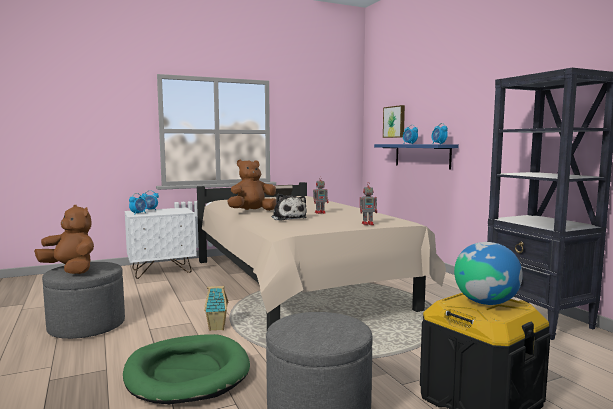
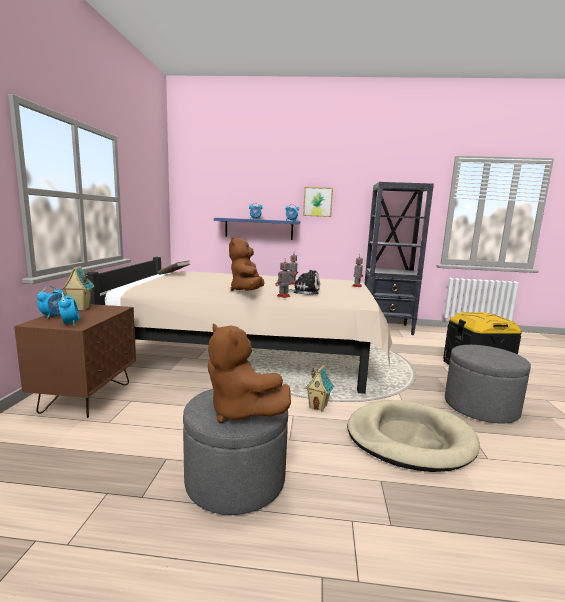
camera: 60 degrees left, 5 degrees up
brown plush toy [34,205,94,274] -> brown plush toy turned 105 degrees counterclockwise [208,324,291,423]
green dog bed [123,334,250,405] -> beige dog bed [347,400,480,472]
white nightstand [125,207,197,279] -> brown nightstand [14,304,136,418]
picture [383,105,405,138] -> picture moved to [303,187,333,217]
globe [454,242,523,305] -> none
none -> toy house [61,266,95,310]
none -> toy robot [276,259,291,298]

